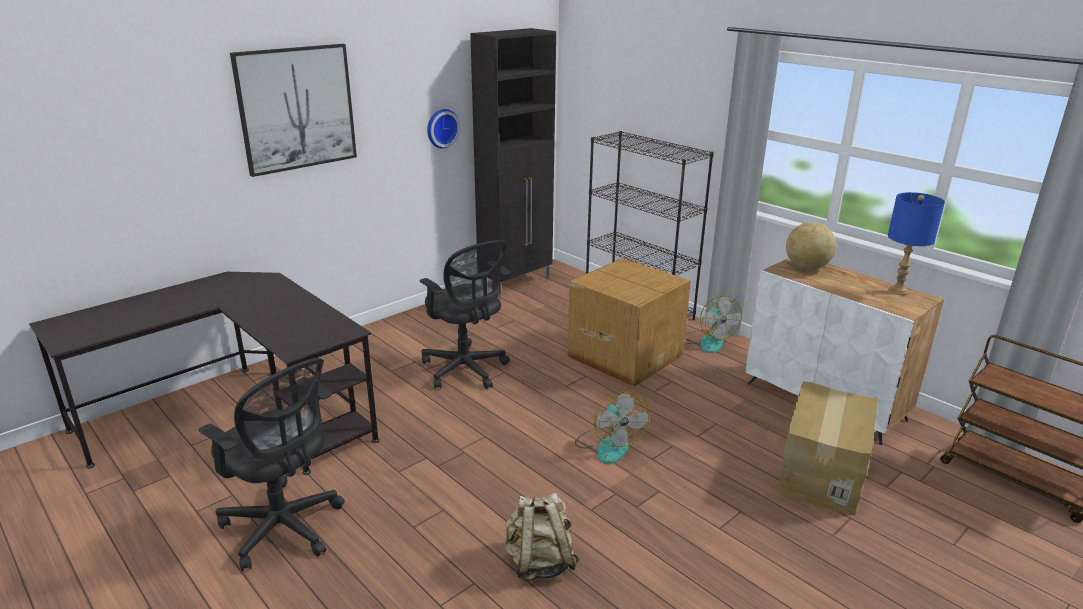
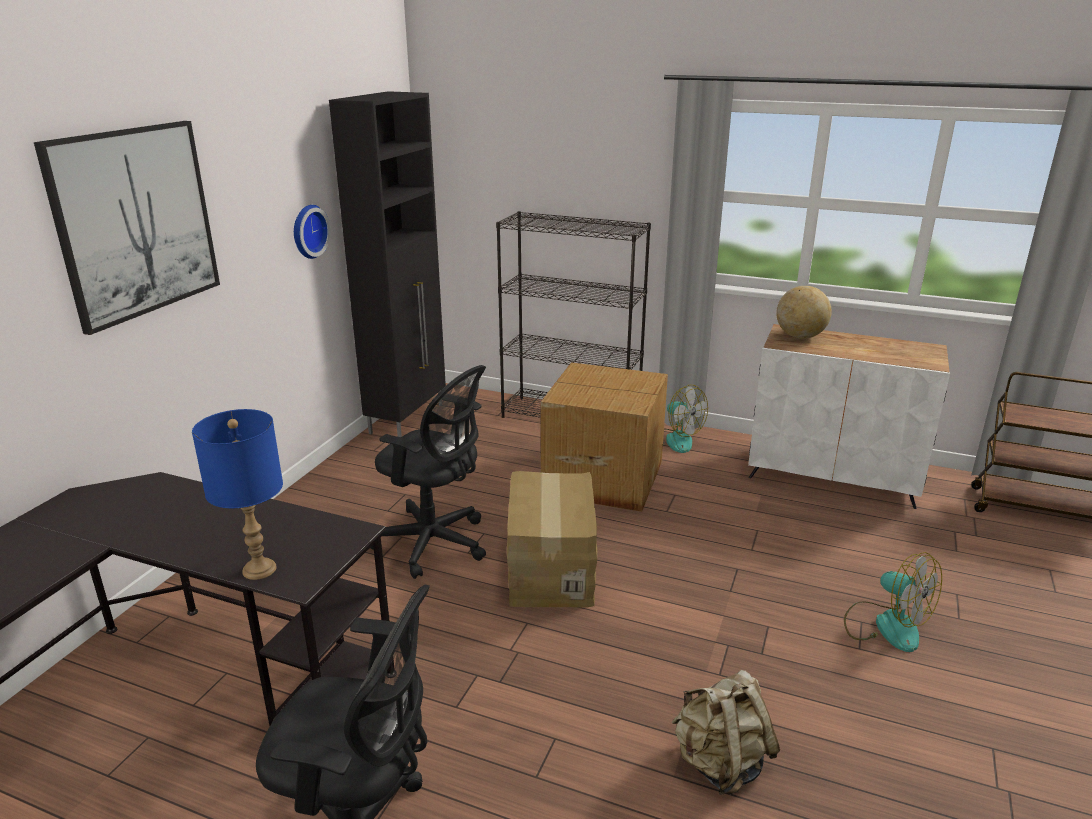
camera: 25 degrees left, 0 degrees up
fan [575,391,649,464] -> fan moved to [844,552,942,652]
cardboard box [777,381,878,516] -> cardboard box moved to [507,471,597,607]
blue table lamp [888,192,945,295] -> blue table lamp moved to [192,409,283,580]

